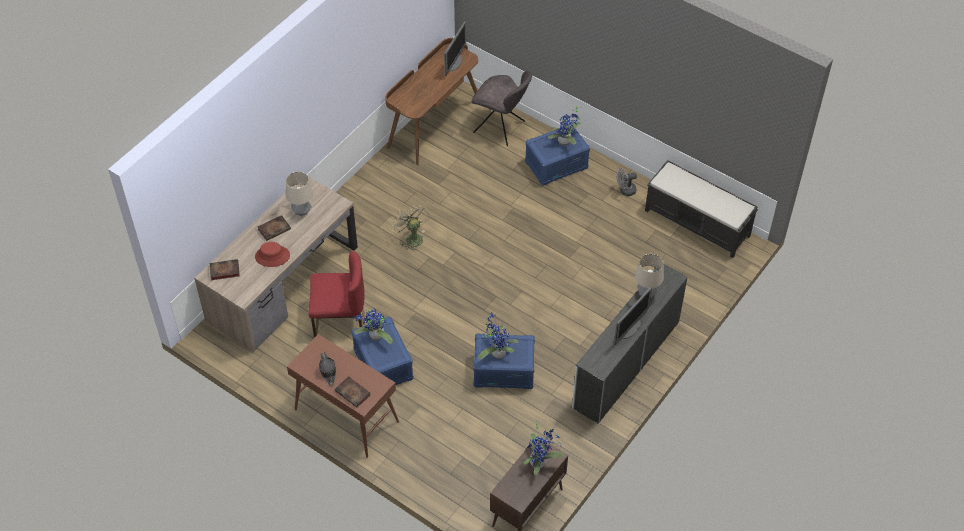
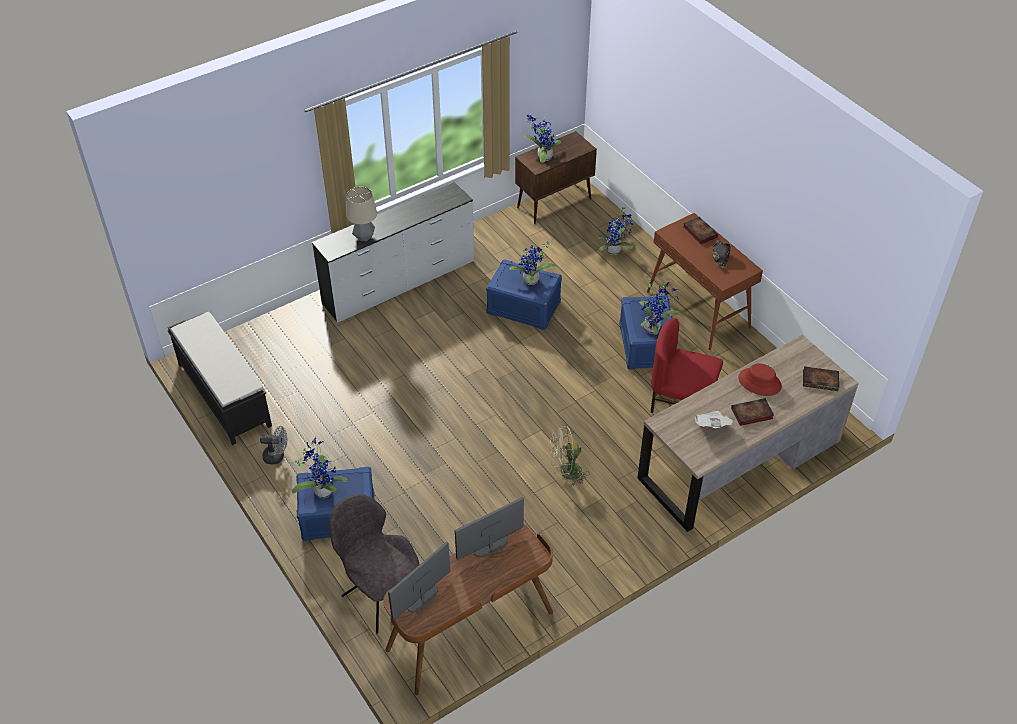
camera: 160 degrees left, 5 degrees down
table lamp [286,172,313,216] -> newspaper [695,411,733,428]
beige fan [392,203,428,250] -> beige fan turned 90 degrees clockwise [550,426,590,487]
monitor [614,287,652,345] -> monitor moved to [455,497,524,560]
none -> potted plant [598,207,633,255]

